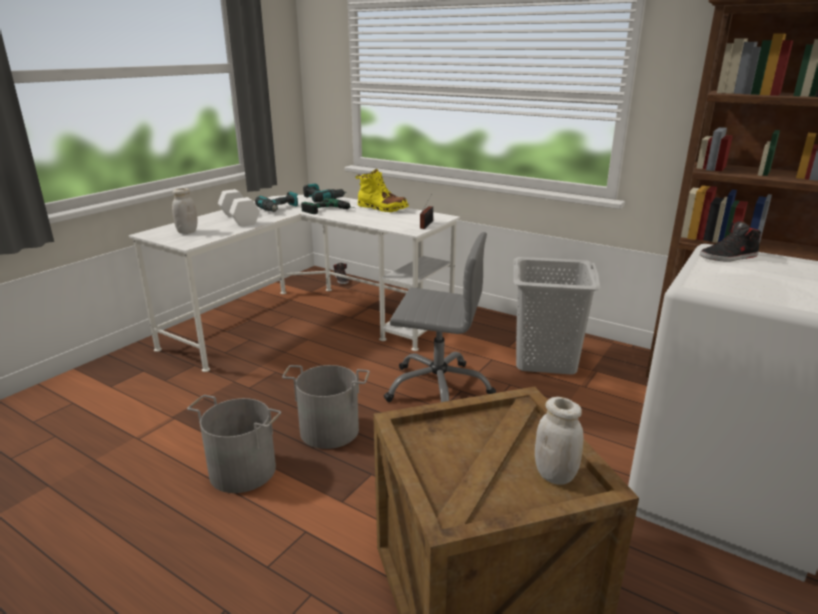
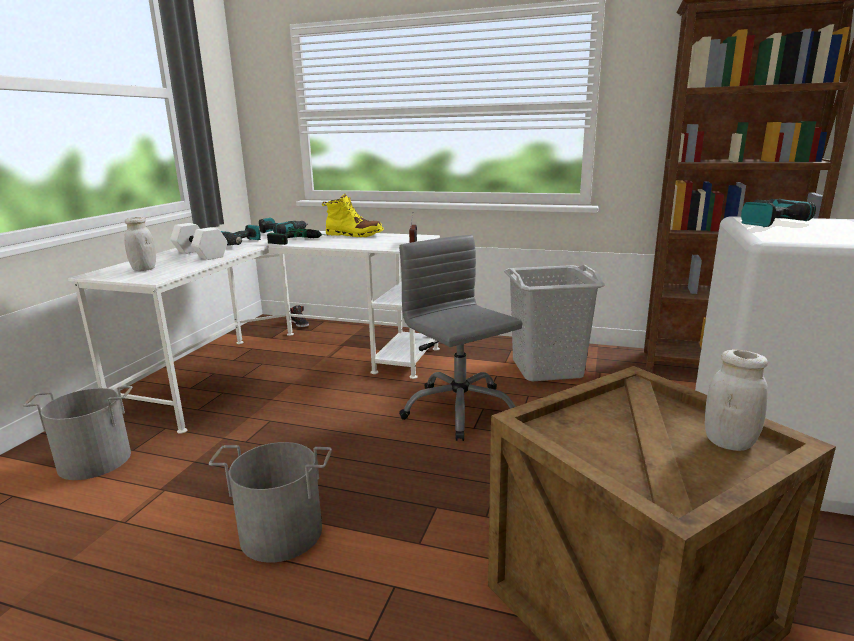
camera: 15 degrees left, 5 degrees down
grey bucket [282,365,370,449] -> grey bucket moved to [23,386,133,480]
grey office chair [384,232,496,402] -> grey office chair turned 120 degrees counterclockwise [399,235,523,441]
black shoe [700,221,761,262] -> power drill [741,199,816,227]

